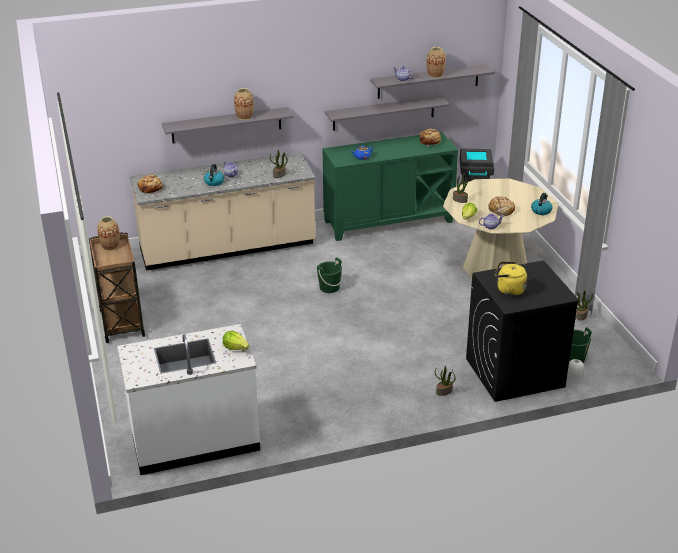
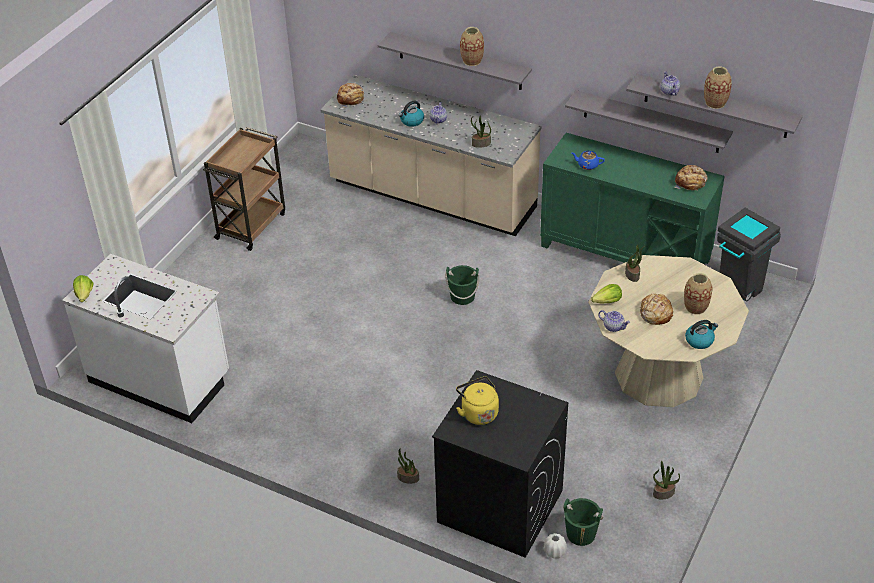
camera: 45 degrees right, 10 degrees up
vase [97,216,120,251] -> vase moved to [684,273,713,315]
lettuce [223,331,249,350] -> lettuce moved to [73,275,93,302]

